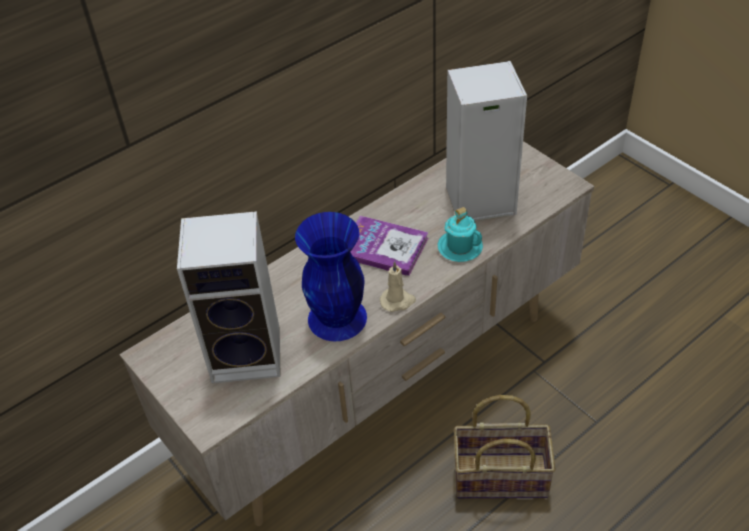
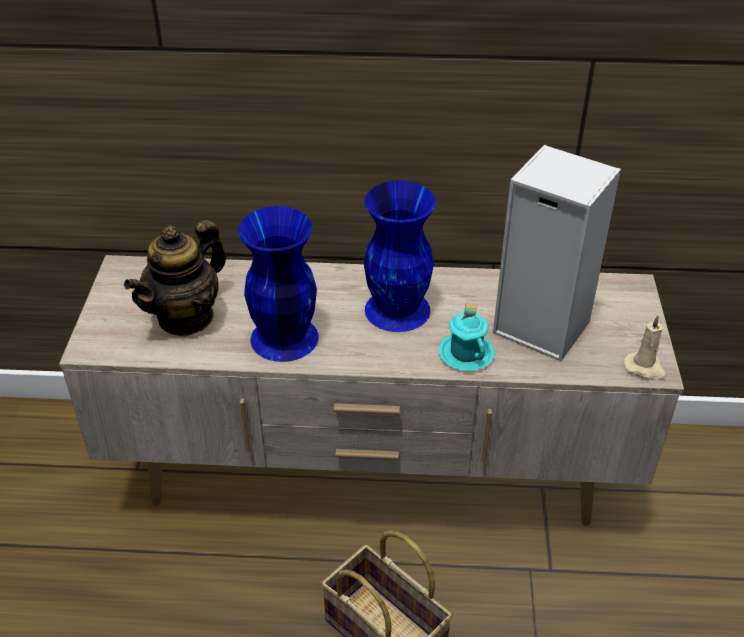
camera: 40 degrees right, 5 degrees down
speaker [177,211,281,384] -> teapot [124,220,226,337]
book [351,216,429,276] -> blue vase [364,181,436,332]
beige candle [380,261,416,312] -> beige candle moved to [624,315,667,380]

